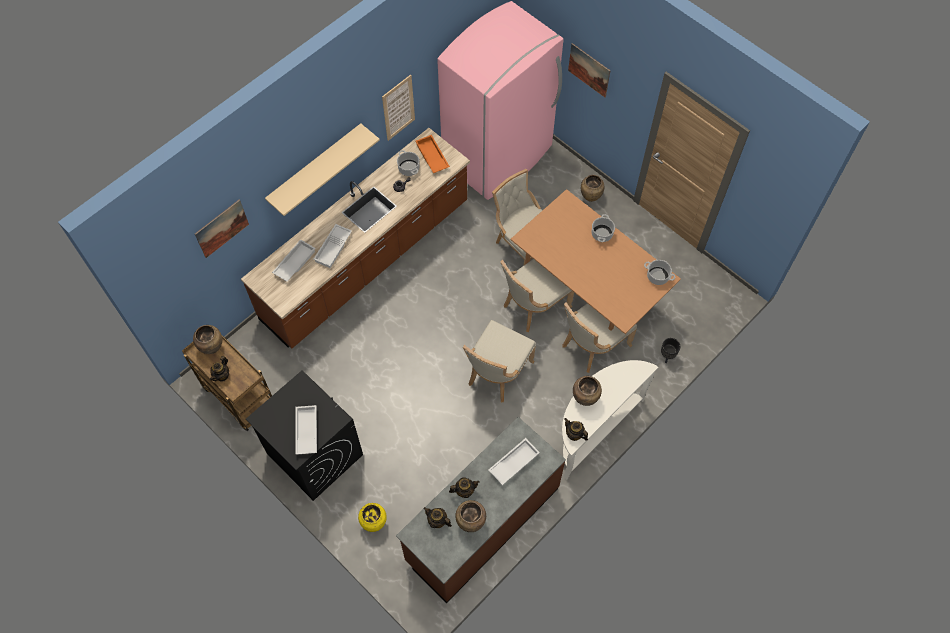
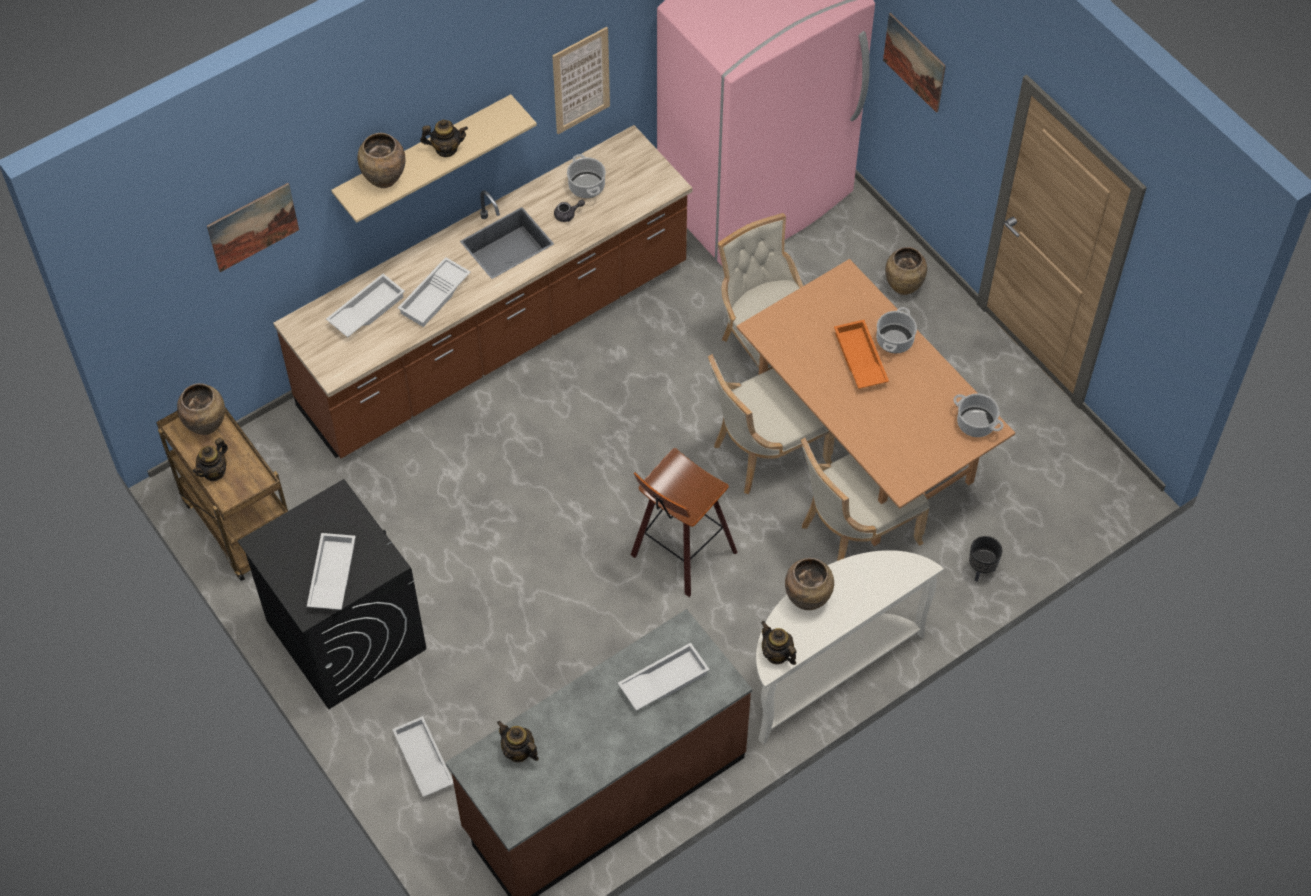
camera: 10 degrees right, 5 degrees down
yellow vase [358,503,387,532] -> white tray [392,716,454,797]
orange tray [415,135,450,173] -> orange tray moved to [834,320,889,389]
teapot [449,478,480,498] -> teapot moved to [420,119,468,157]
brown vase [455,500,486,532] -> brown vase moved to [358,133,405,188]
beige chair [463,320,536,402] -> stool [631,448,738,597]

